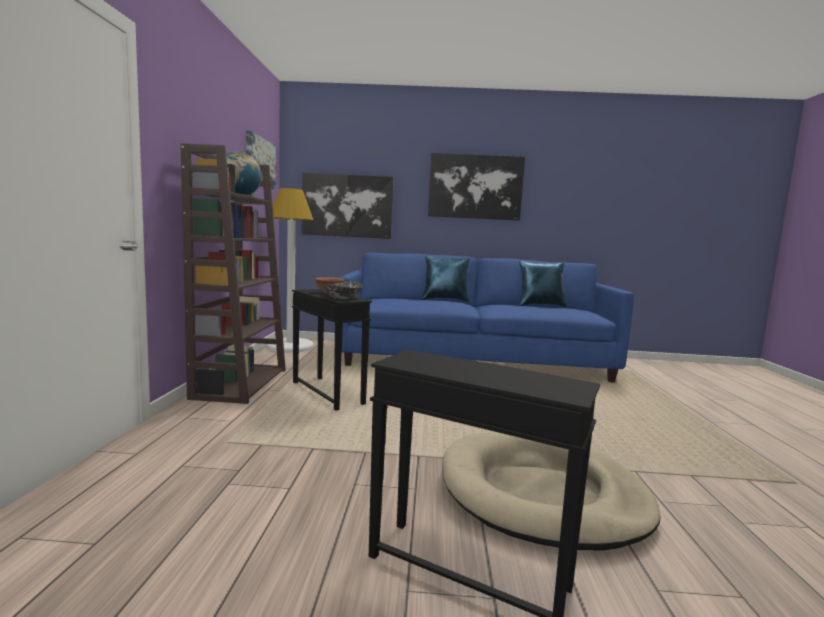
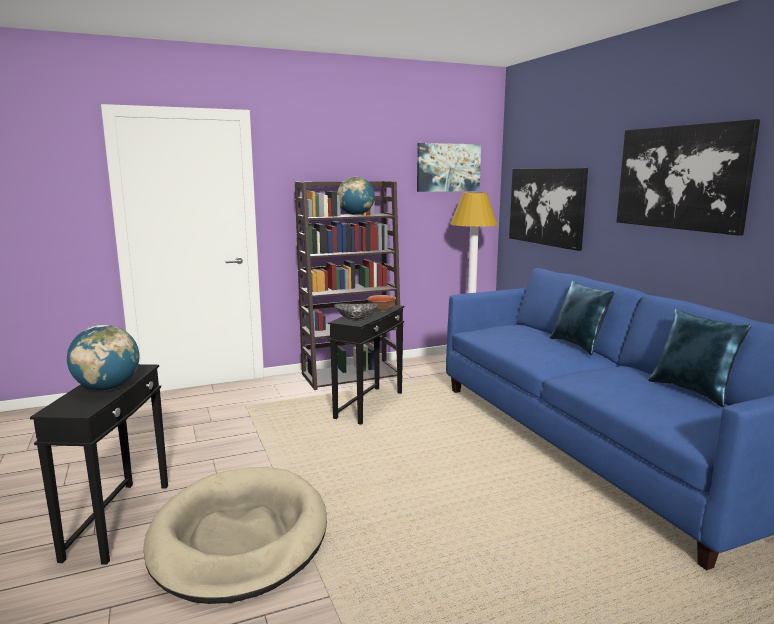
camera: 65 degrees right, 5 degrees up
none -> globe [67,325,140,390]

